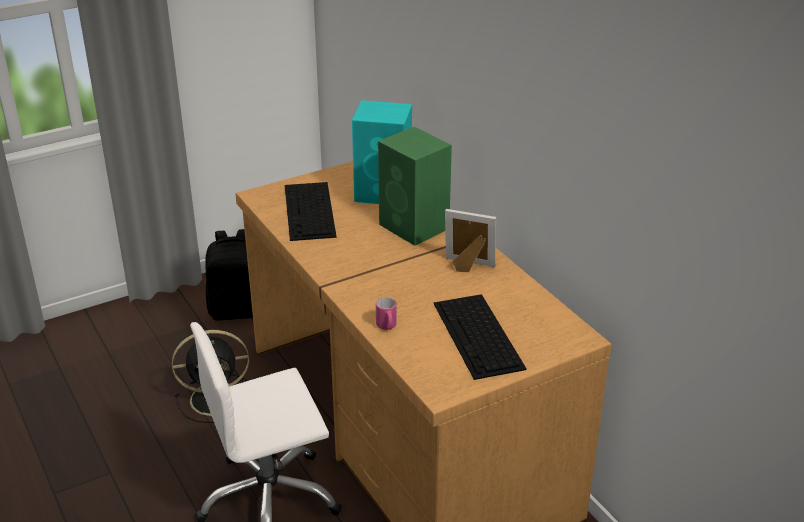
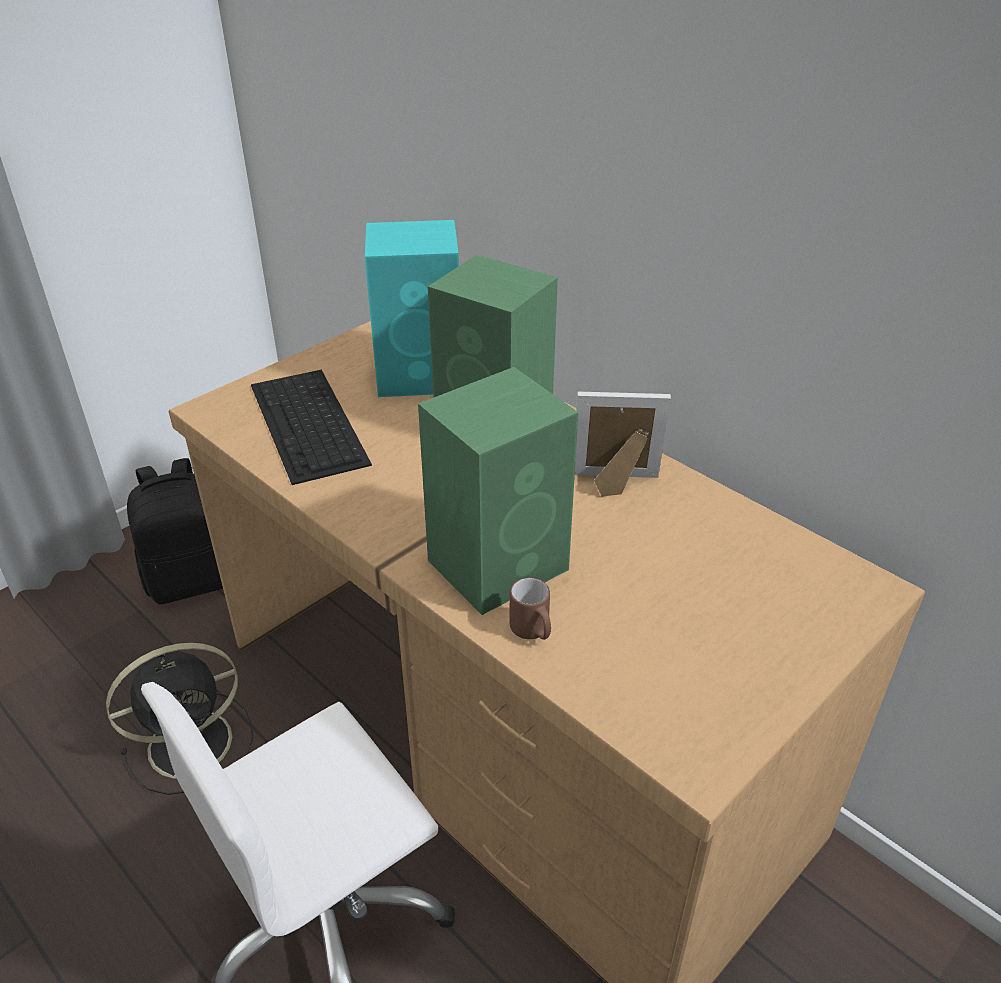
camera: 15 degrees left, 5 degrees up
pink mug [376,297,397,330] -> brown mug [509,578,551,640]
keyboard [434,294,527,380] -> none
none -> green speaker [418,367,578,615]

